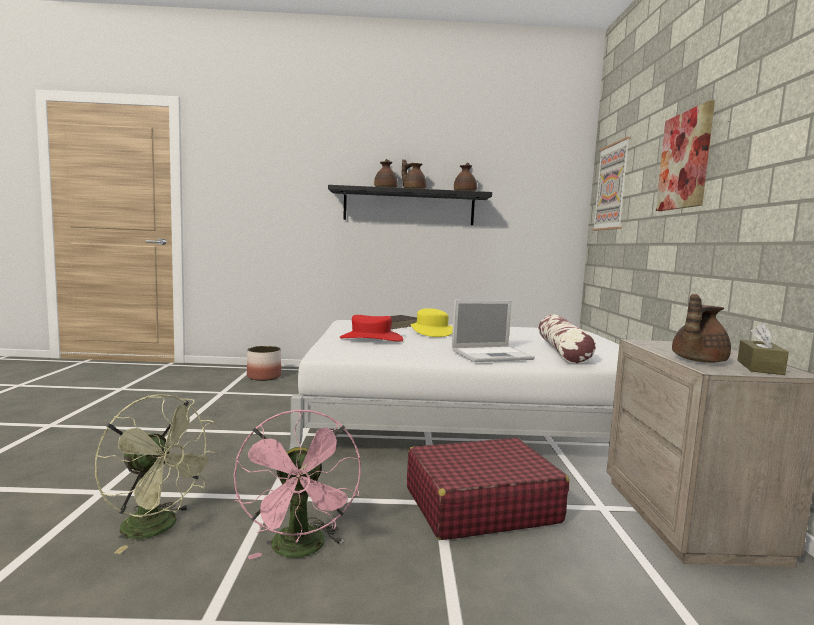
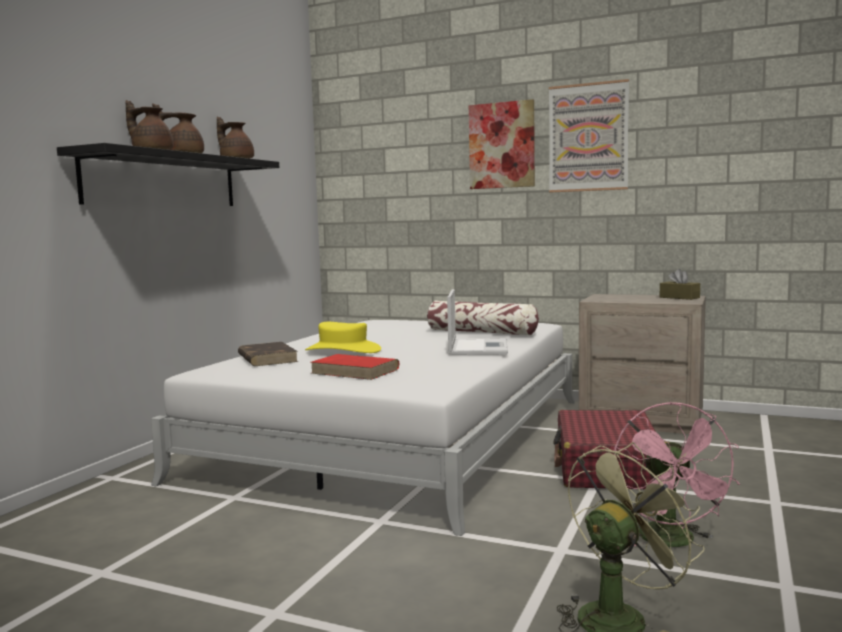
camera: 65 degrees left, 0 degrees up
pink fan [234,409,361,560] -> pink fan turned 75 degrees clockwise [614,402,740,547]
planter [247,346,281,381] -> none
red hat [340,315,404,342] -> red book [311,354,399,380]
picture [592,137,631,231] -> picture moved to [549,79,629,193]
brown teapot [672,294,731,363] -> none

